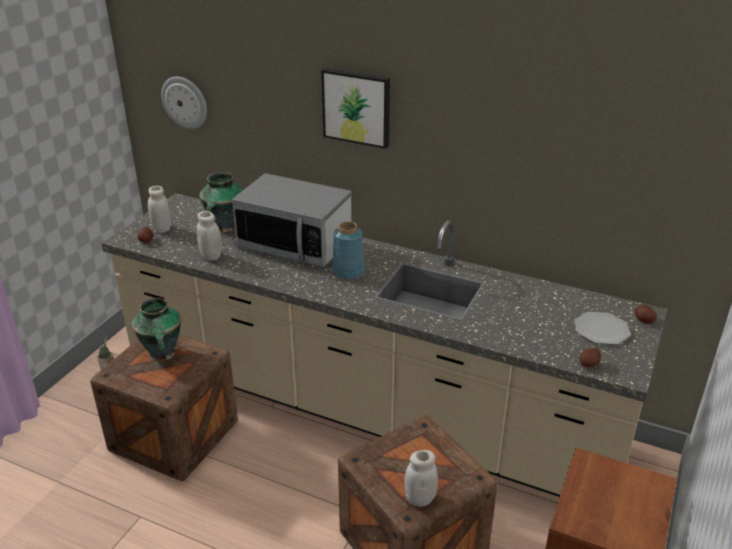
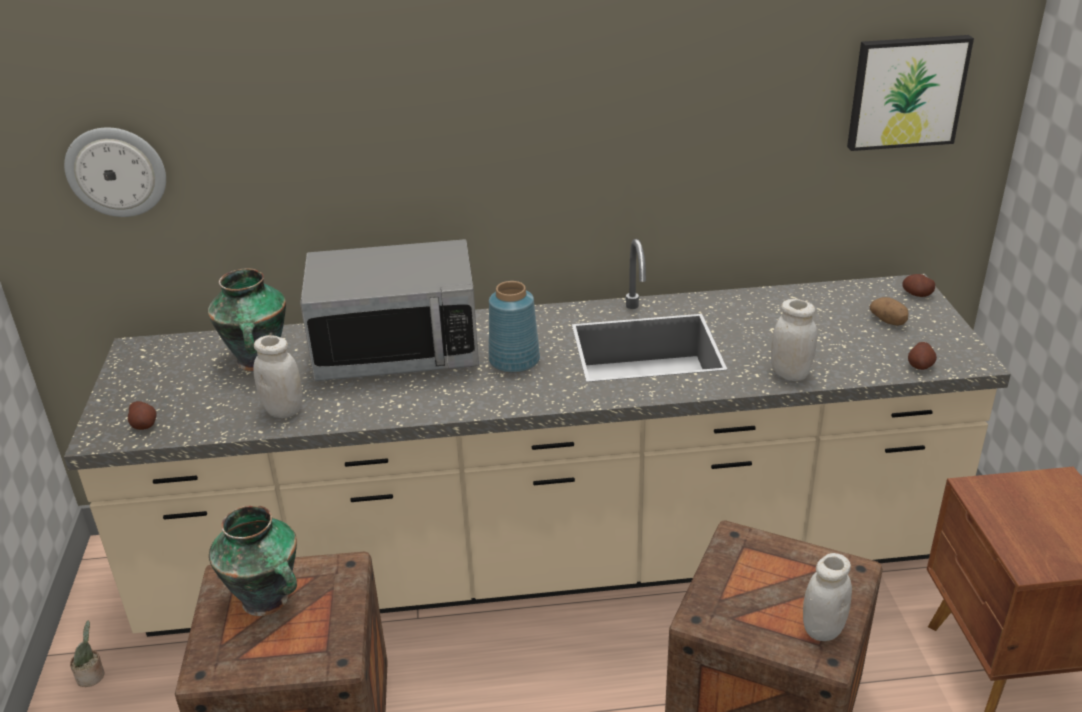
camera: 30 degrees left, 0 degrees up
white jar [148,186,171,233] -> white jar moved to [771,299,817,381]
picture [321,68,390,149] -> picture moved to [847,35,974,151]
plate [574,312,631,345] -> potato [870,297,908,326]

